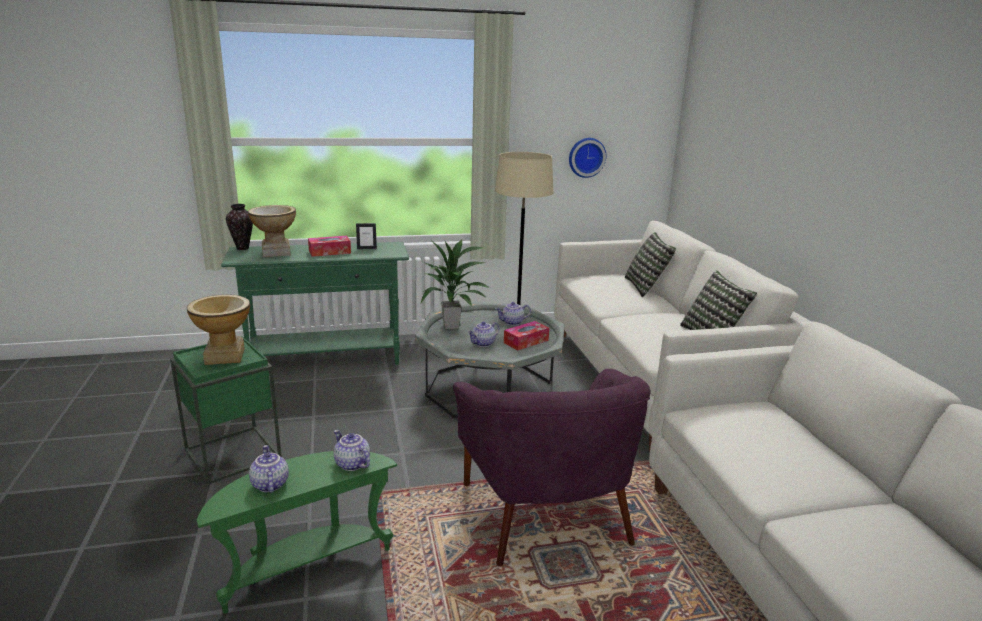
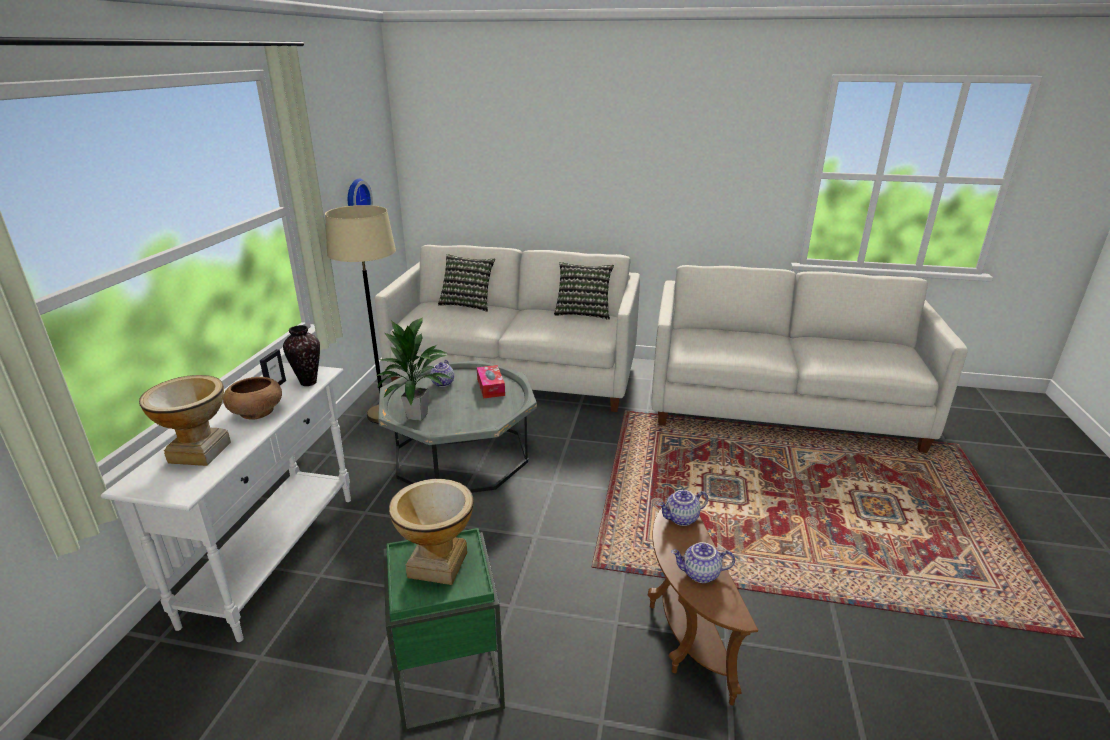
camera: 65 degrees left, 5 degrees up
green side table [196,451,397,614] -> brown side table [648,504,758,706]
green console table [221,242,409,365] -> white console table [101,363,351,642]
vase [226,204,253,250] -> vase moved to [283,325,320,386]
tissue box [308,236,351,257] -> brown bowl [223,377,282,420]
purple armchair [453,369,651,566] -> none
teapot [468,321,499,347] -> none

